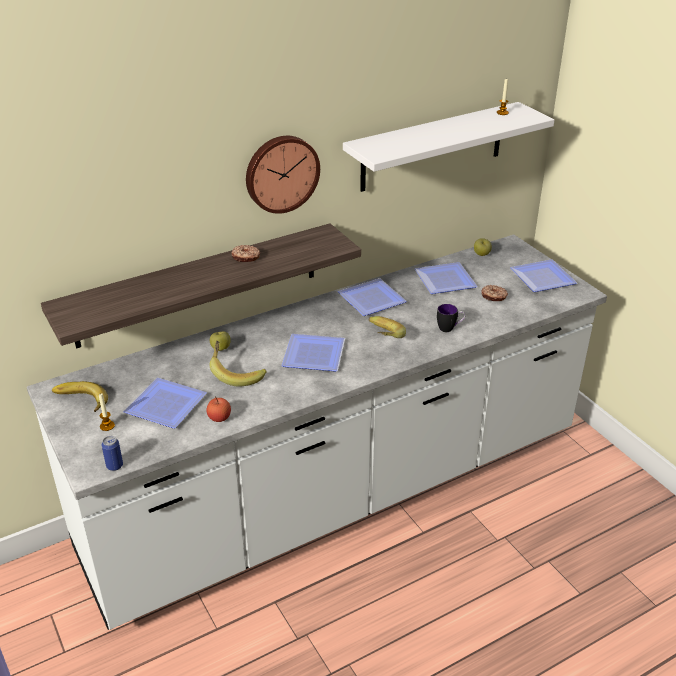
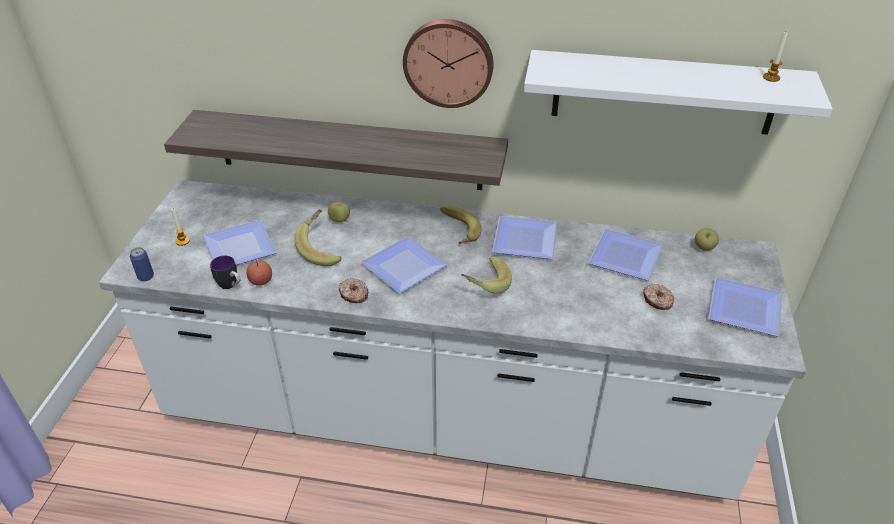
camera: 40 degrees right, 5 degrees up
banana [52,381,108,412] -> banana moved to [440,206,481,244]
donut [231,245,260,262] -> donut moved to [338,278,368,304]
mug [437,304,465,332] -> mug moved to [210,256,240,289]

